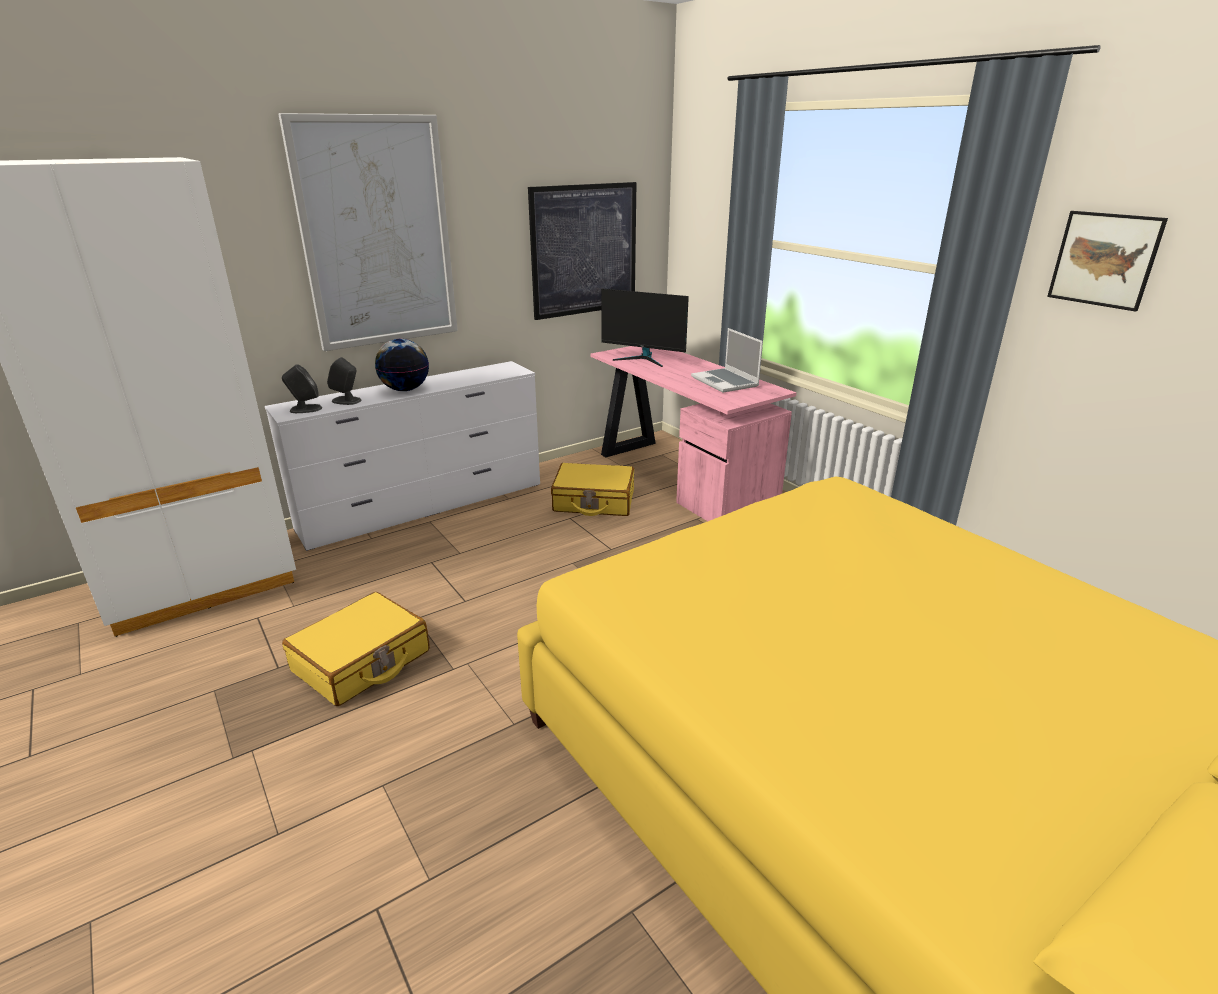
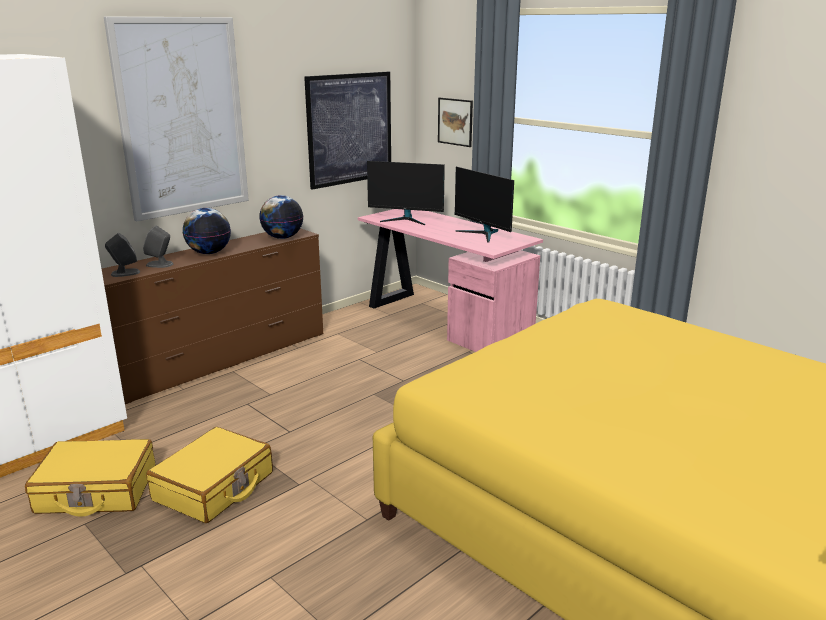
camera: 10 degrees left, 5 degrees down
white dresser [265,361,540,551] -> brown dresser [102,228,323,404]
yellow suitcase [551,463,634,516] -> yellow suitcase moved to [25,439,156,516]
laptop [691,328,763,393] -> monitor [454,167,514,243]
picture [1047,211,1168,312] -> picture moved to [438,98,473,147]
none -> globe [259,195,303,239]

